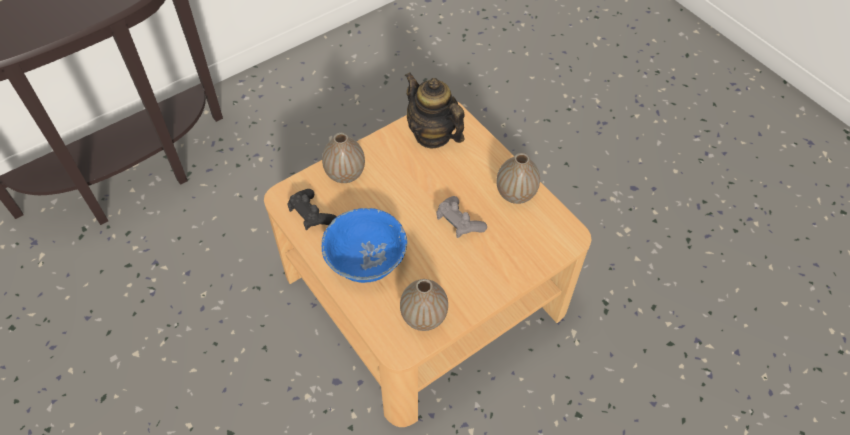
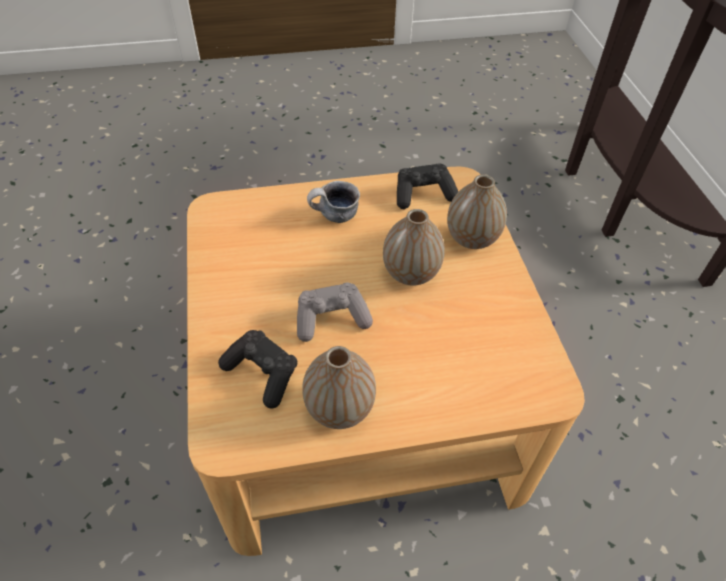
camera: 115 degrees right, 5 degrees down
blue bowl [321,208,407,283] -> mug [307,181,360,223]
vase [400,279,448,331] -> vase moved to [383,209,445,286]
teapot [405,72,465,148] -> none
none -> black game controller [218,330,297,409]

